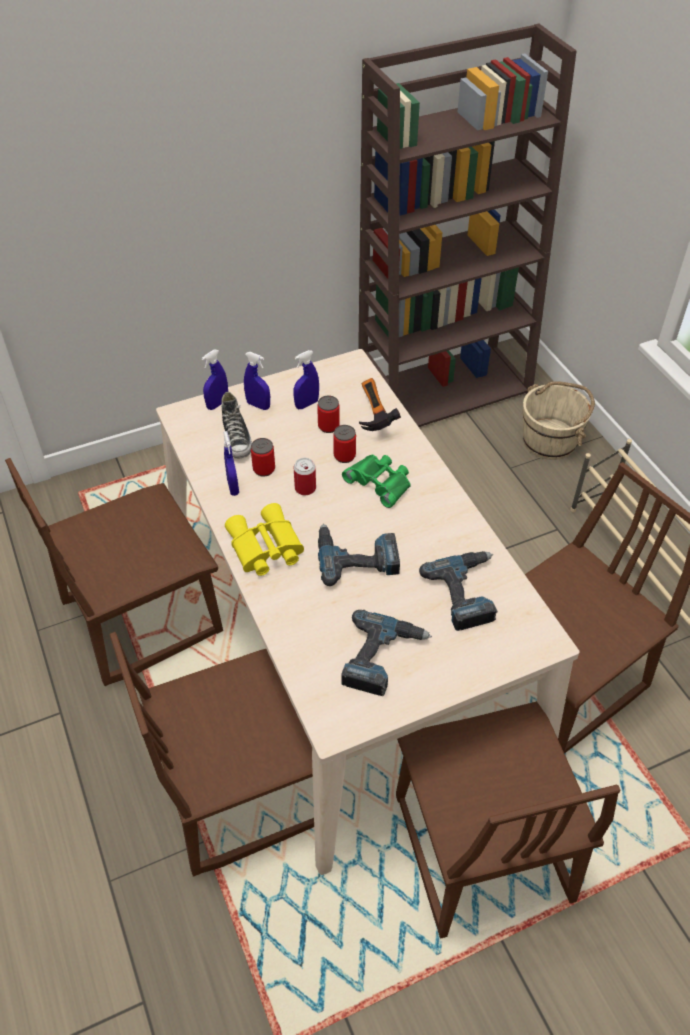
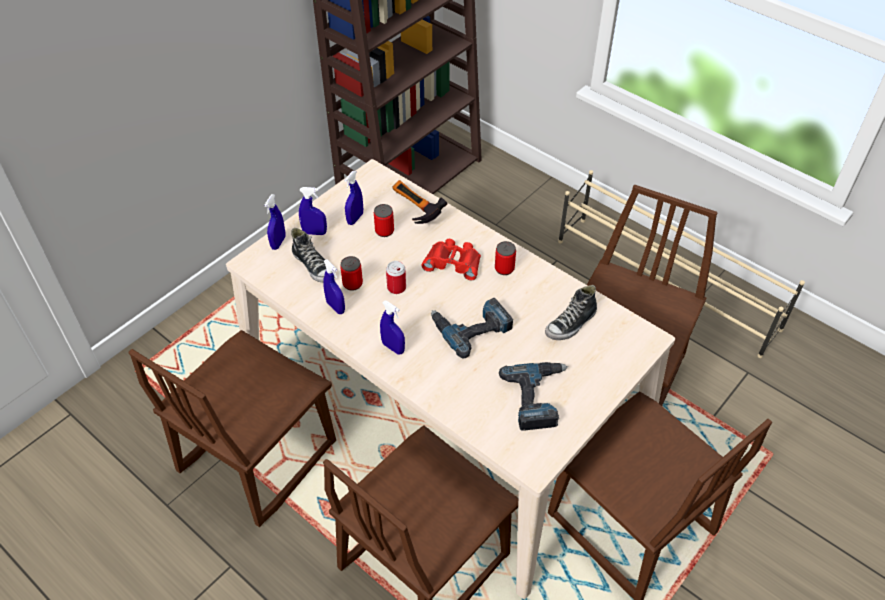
camera: 25 degrees left, 0 degrees up
yellow binoculars [225,503,304,576] -> blue spray bottle [380,301,405,355]
can [333,425,356,463] -> can moved to [495,241,516,275]
green binoculars [342,455,411,508] -> red binoculars [421,239,481,280]
power drill [419,551,498,631] -> shoe [545,285,597,340]
beige bucket [523,381,595,460] -> none

